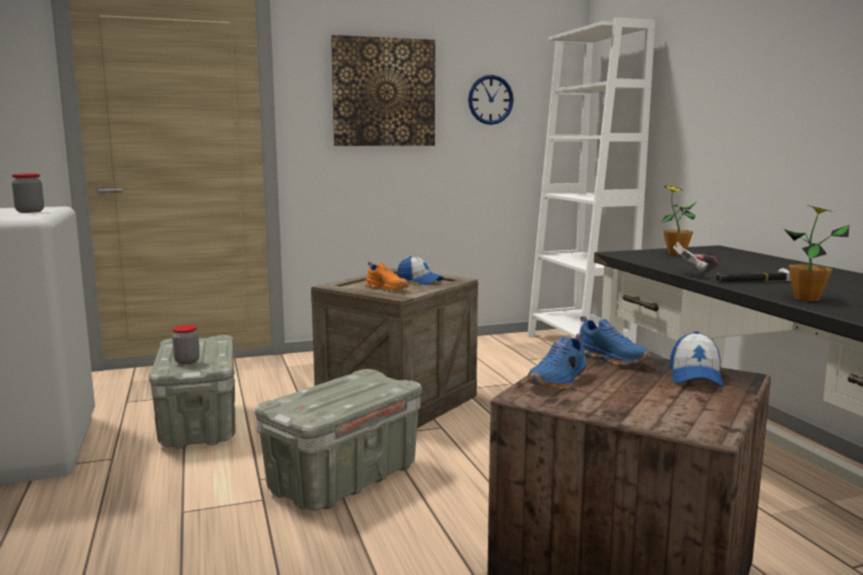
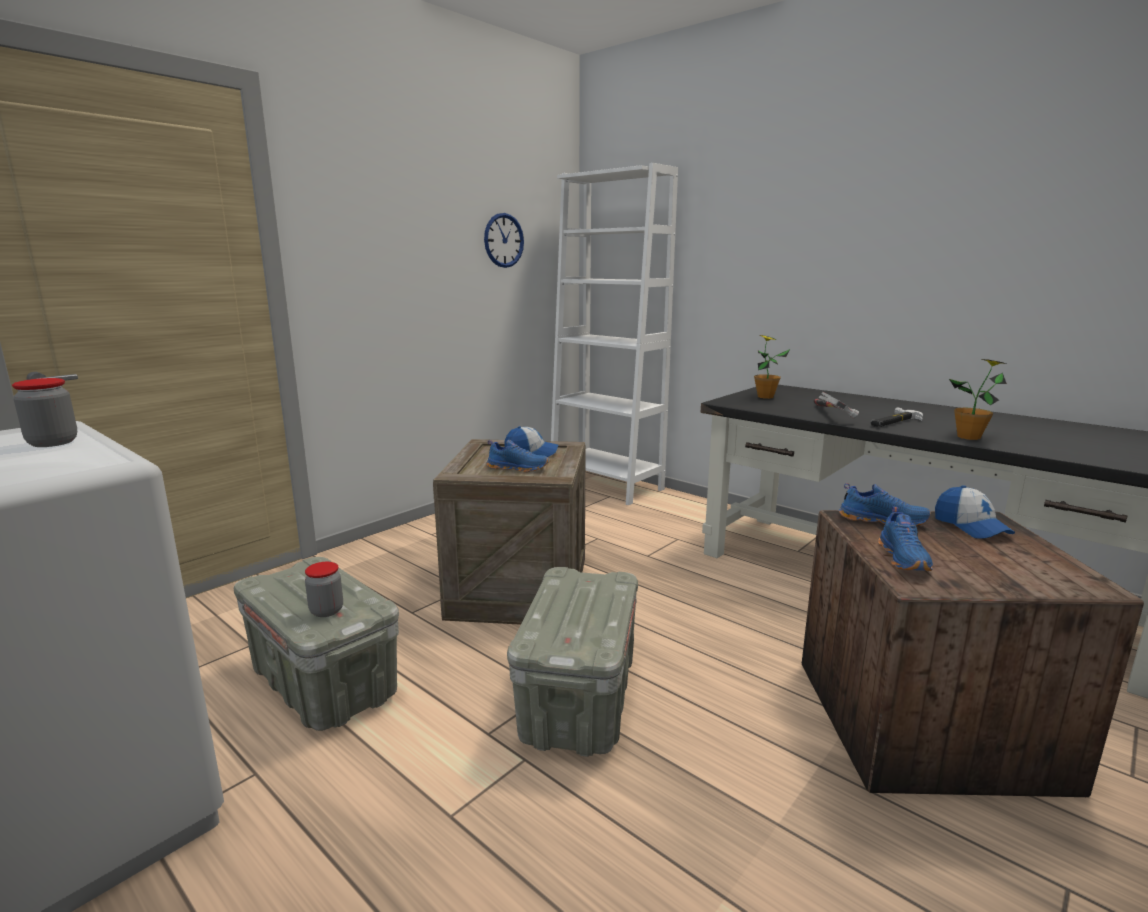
camera: 30 degrees left, 5 degrees up
picture [331,35,435,146] -> none
orange shoe [365,262,408,291] -> blue shoe [486,440,549,472]

